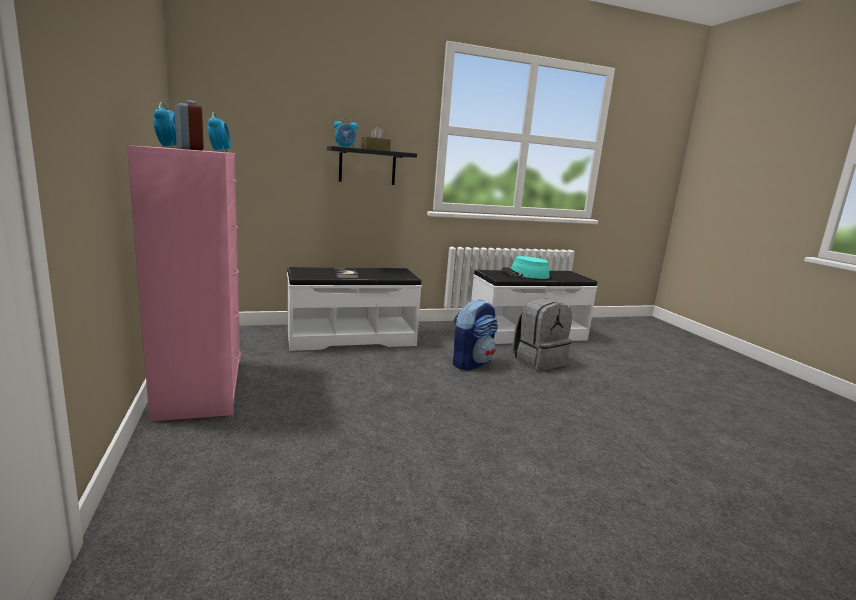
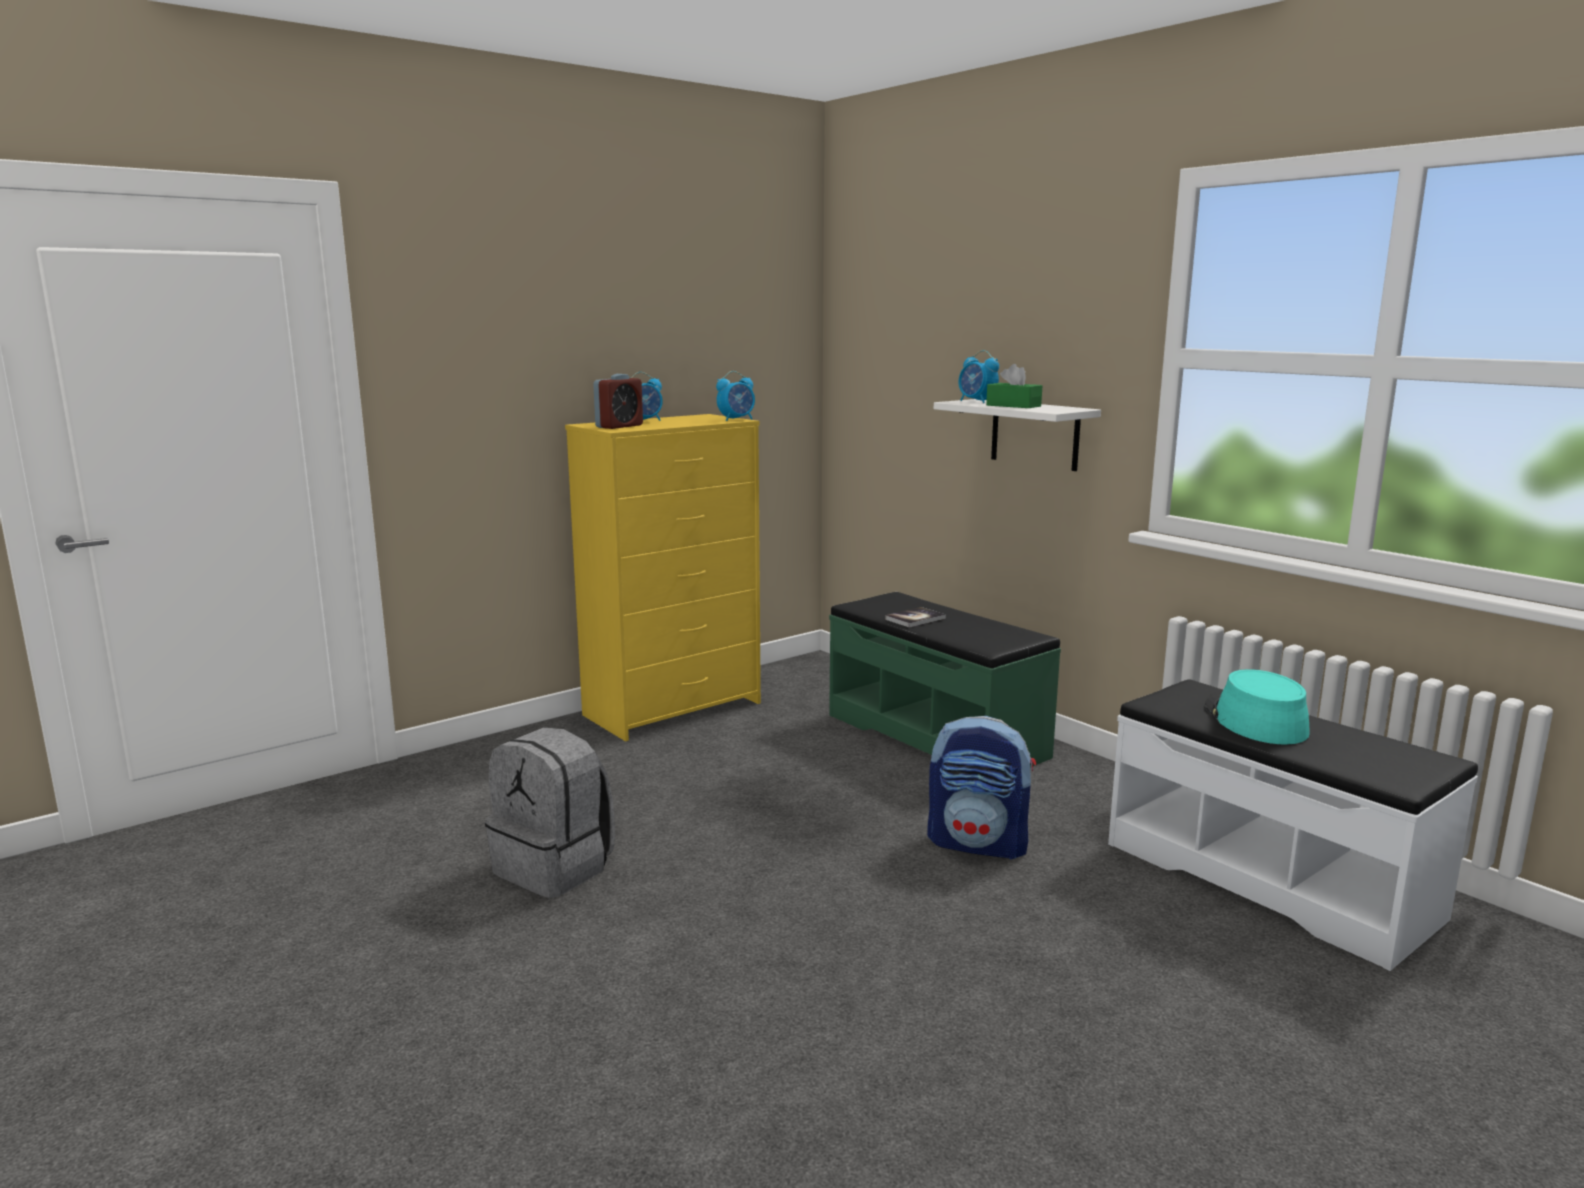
camera: 70 degrees right, 0 degrees up
pink dresser [127,145,241,421] -> yellow dresser [565,414,761,742]
white bench [287,267,422,351] -> green bench [829,592,1061,767]
black shelf [327,146,417,185] -> white shelf [934,399,1101,471]
brown tissue box [361,126,391,151] -> green tissue box [986,364,1042,408]
grey backpack [512,298,572,371] -> grey backpack moved to [485,727,615,898]

